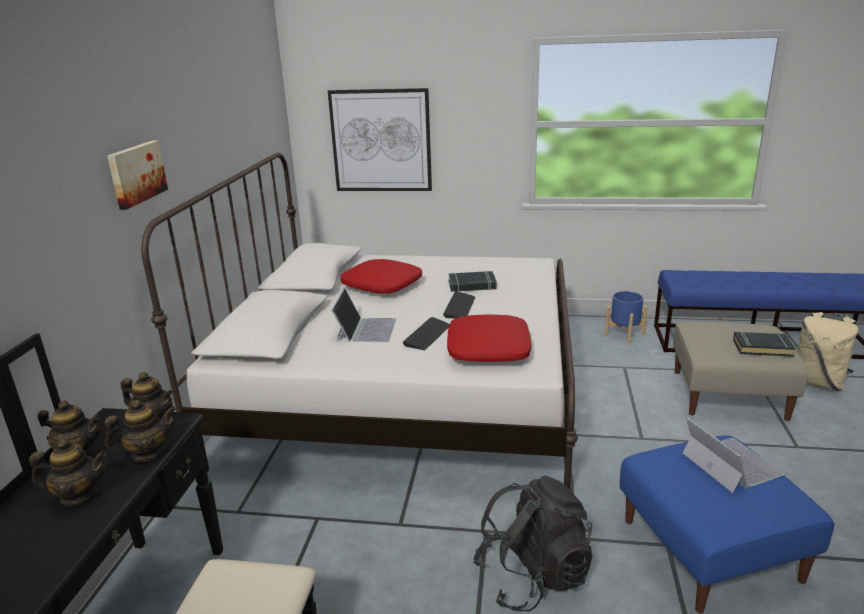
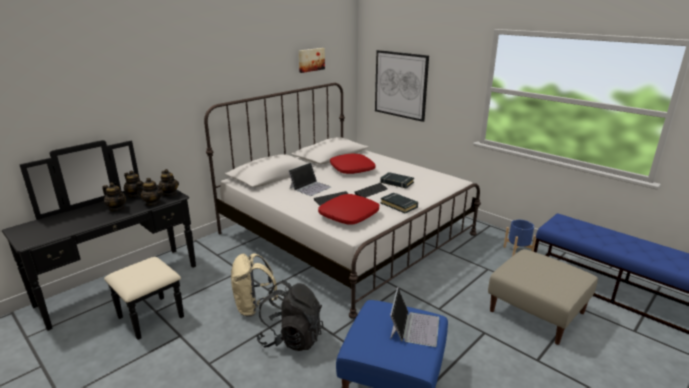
camera: 35 degrees right, 0 degrees up
picture [107,141,168,210] -> picture moved to [299,48,325,73]
black book [733,331,796,357] -> black book moved to [381,193,418,213]
beige backpack [798,312,859,391] -> beige backpack moved to [231,253,278,317]

